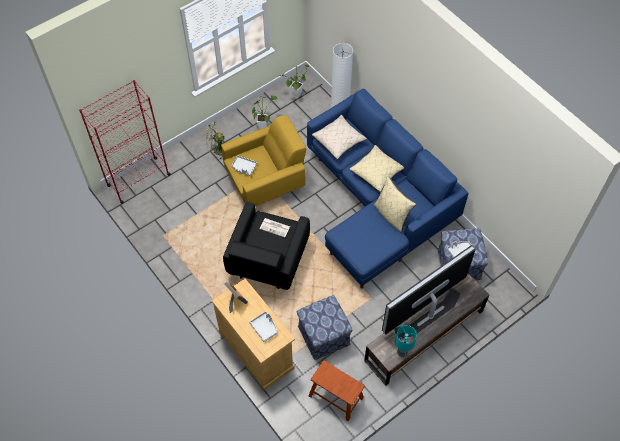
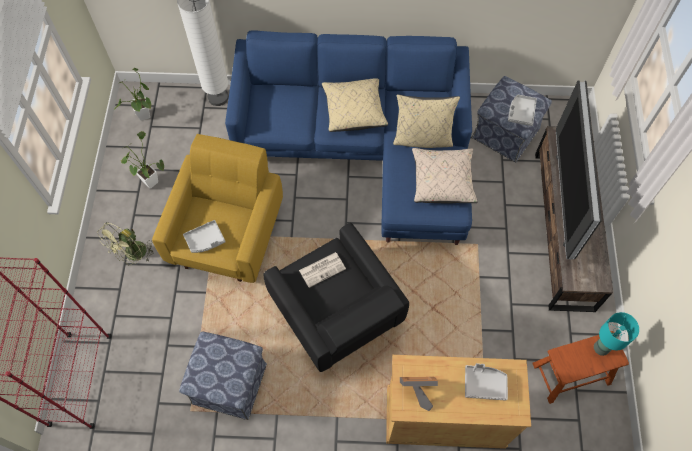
camera: 50 degrees left, 5 degrees up
ottoman [297,295,352,360] -> ottoman moved to [179,331,267,420]
beige pillow [312,115,367,160] -> beige pillow moved to [412,148,478,204]
turquoise table lamp [395,325,417,357] -> turquoise table lamp moved to [594,312,639,356]

